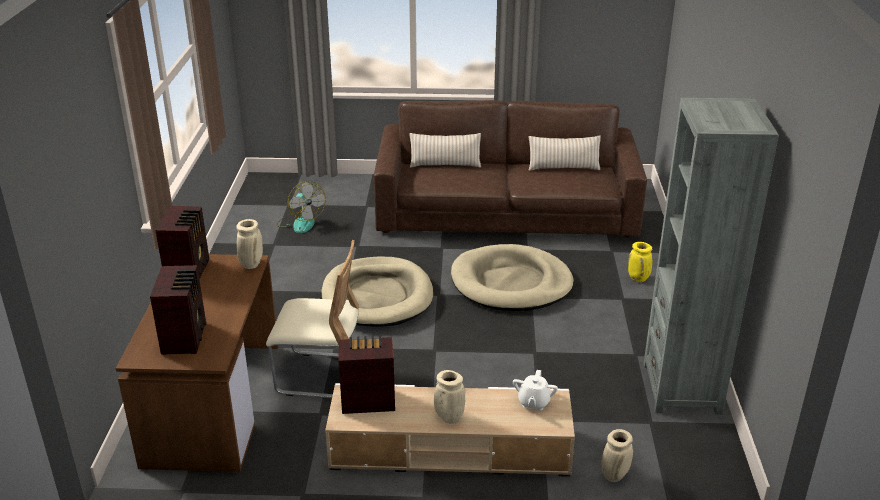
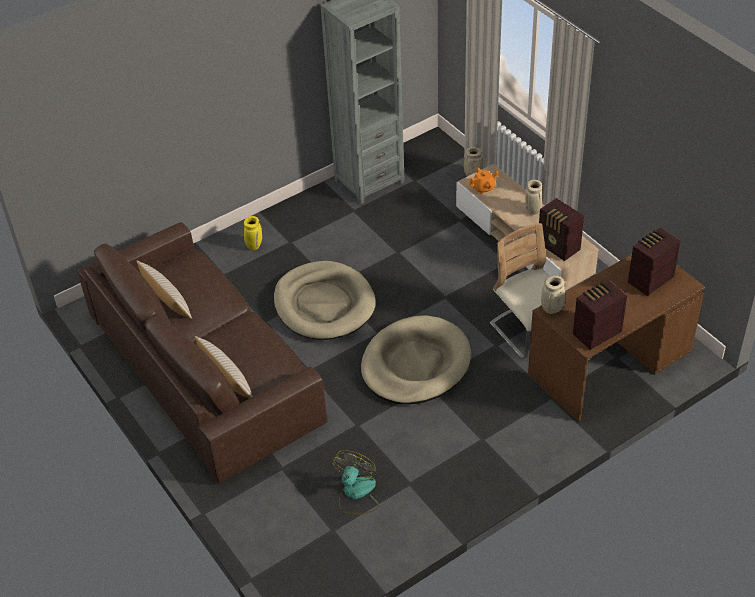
camera: 125 degrees left, 15 degrees up
white teapot [513,370,558,410] -> orange teapot [469,167,498,194]

